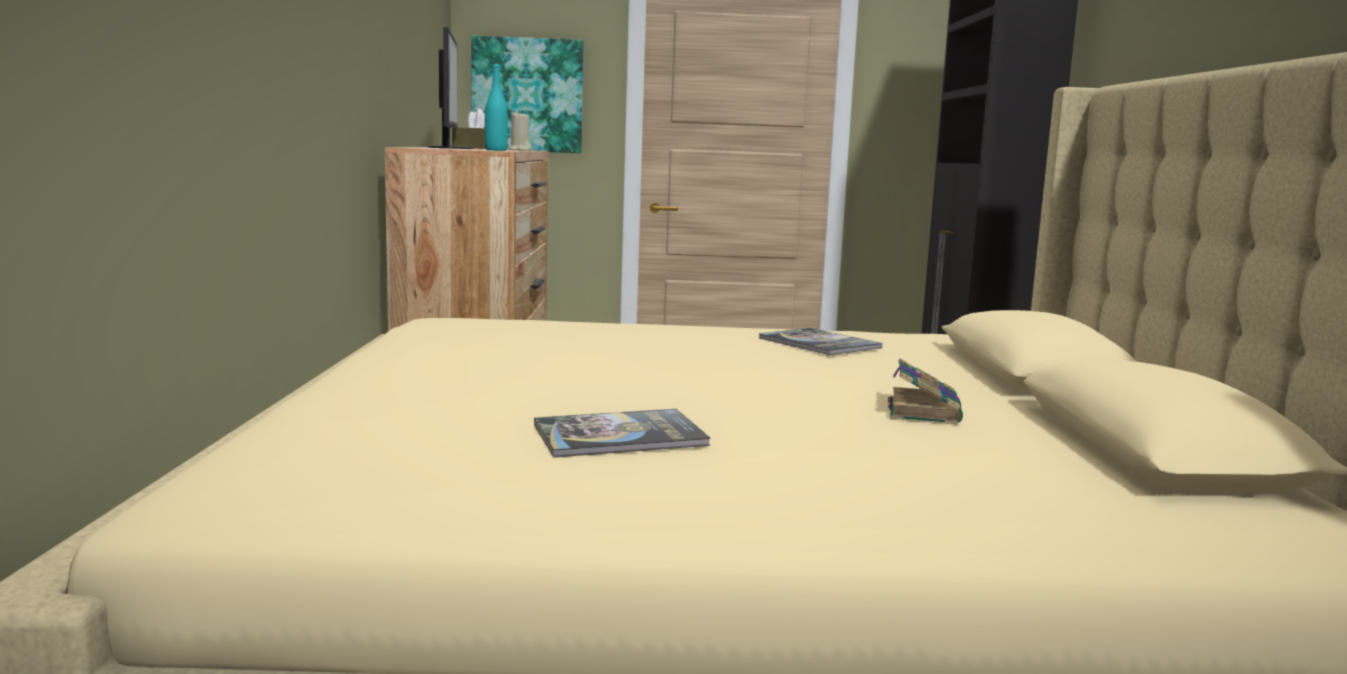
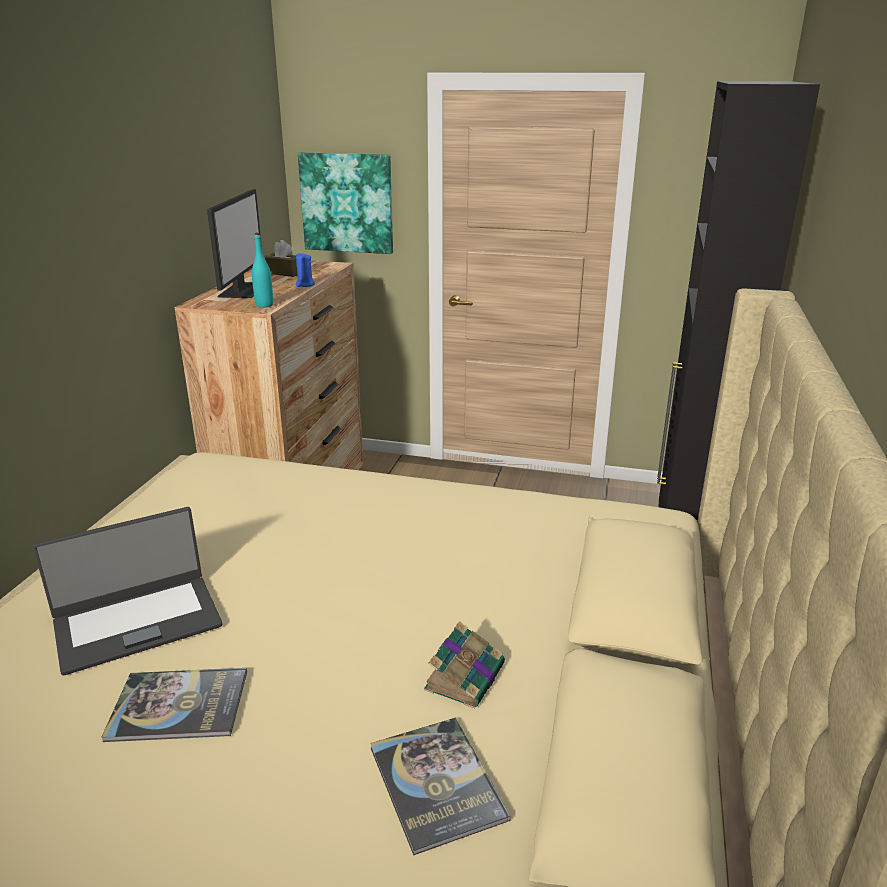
camera: 15 degrees right, 15 degrees up
beige candle [508,111,532,150] -> blue candle [296,253,315,287]
book [759,328,883,355] -> book moved to [370,718,510,856]
none -> laptop [33,507,222,675]

